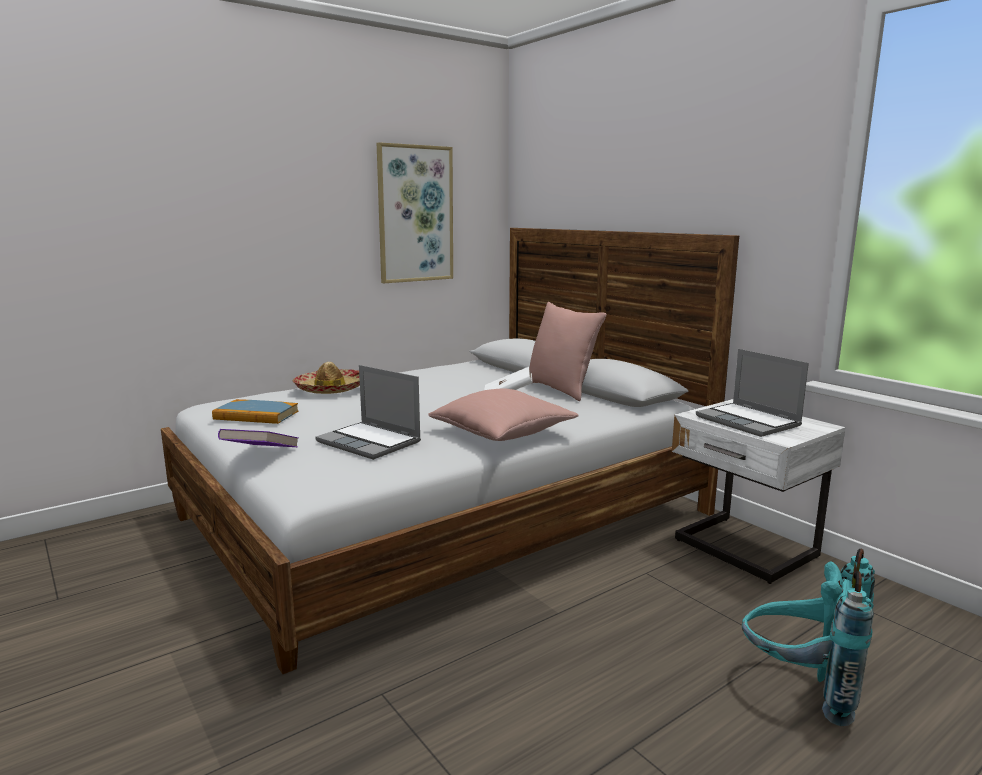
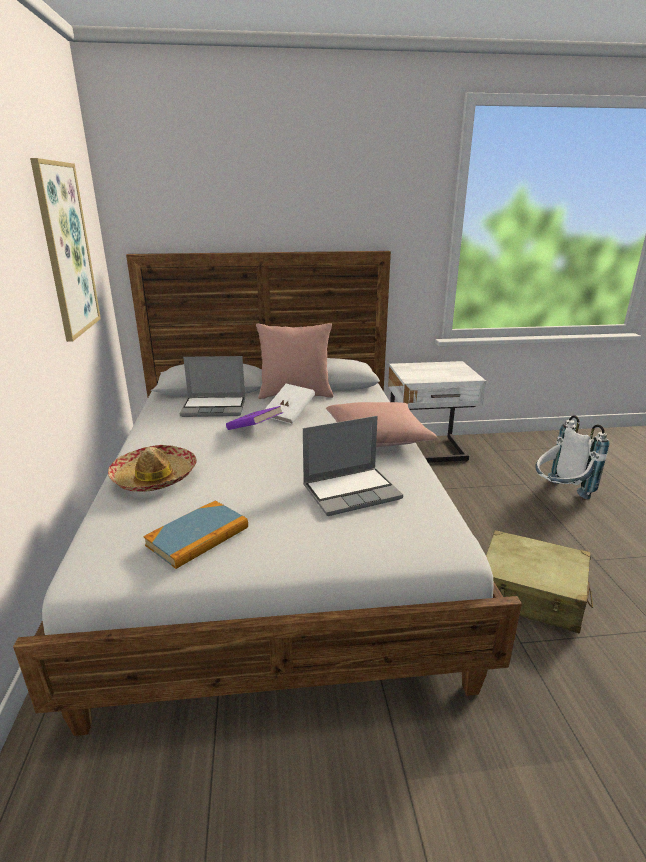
camera: 60 degrees left, 10 degrees up
purple book [218,429,298,447] -> purple book moved to [226,406,283,430]
laptop [696,349,809,437] -> laptop moved to [179,356,245,417]
turquoise backpack [742,549,875,726] -> white backpack [535,415,609,499]
none -> beige suitcase [486,530,593,634]

